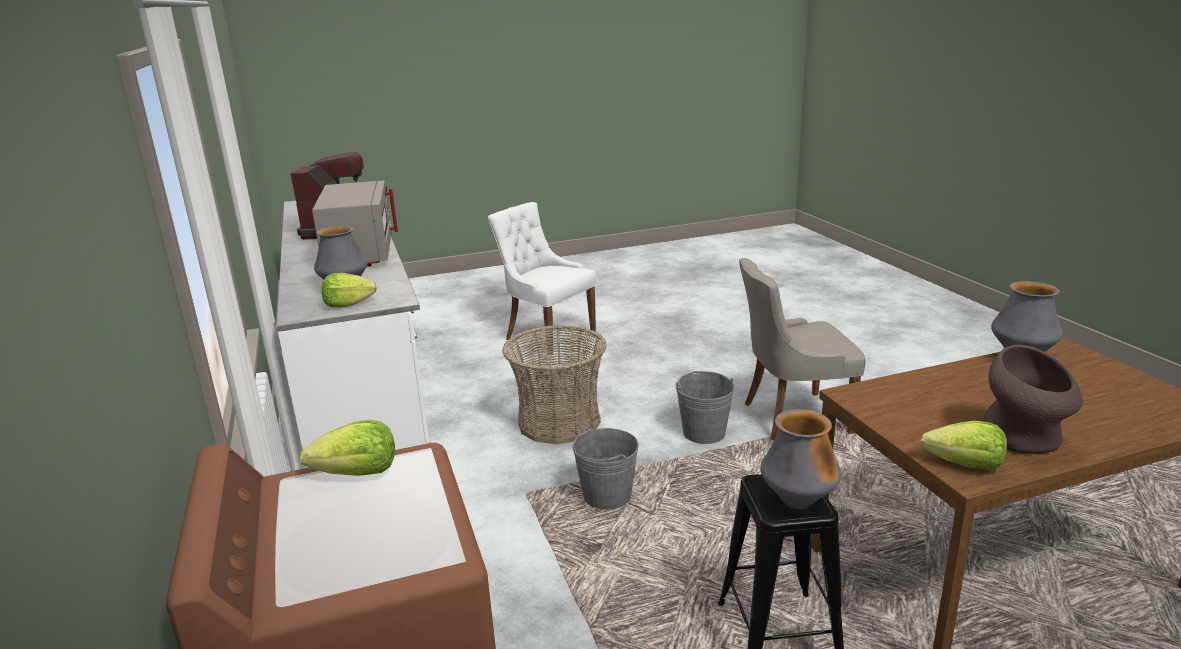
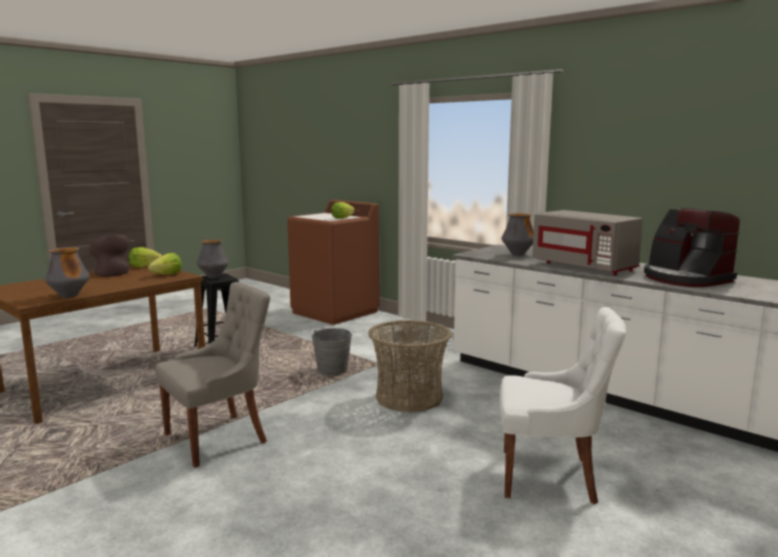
camera: 150 degrees right, 10 degrees down
lettuce [322,273,377,307] -> lettuce moved to [148,253,182,275]
grey bucket [676,371,735,444] -> none

